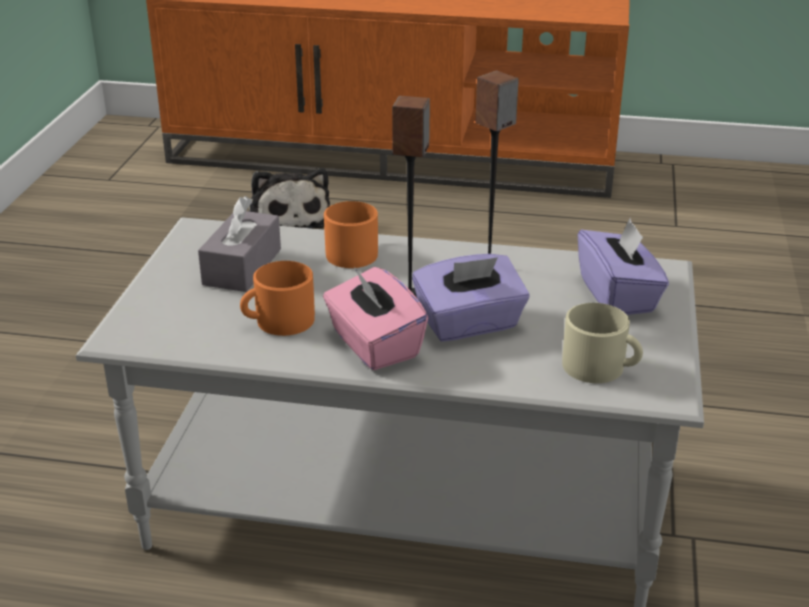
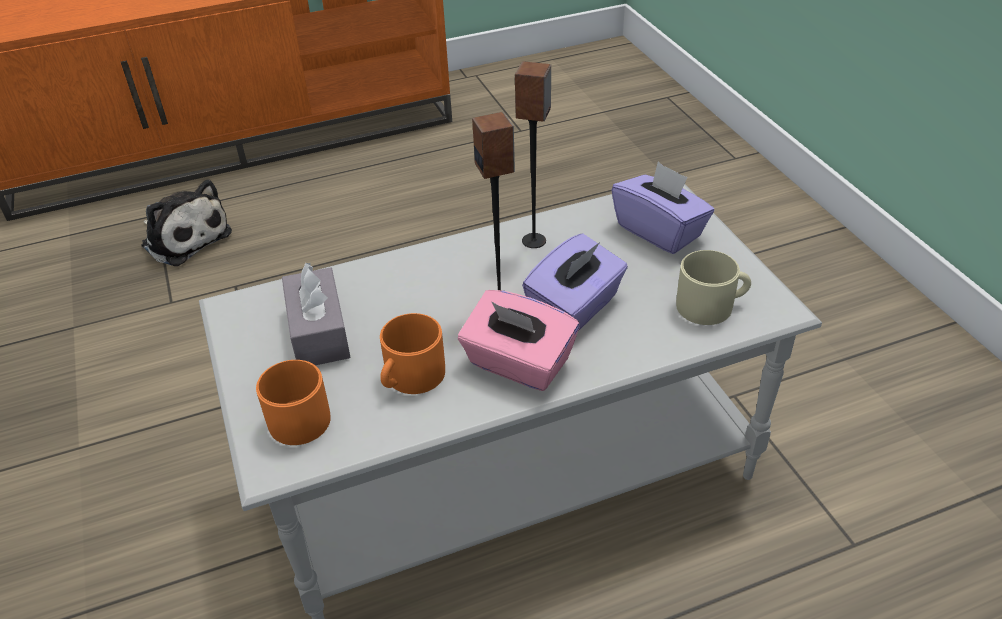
camera: 30 degrees left, 10 degrees up
orange mug [324,201,378,268] -> orange mug moved to [256,360,331,445]

